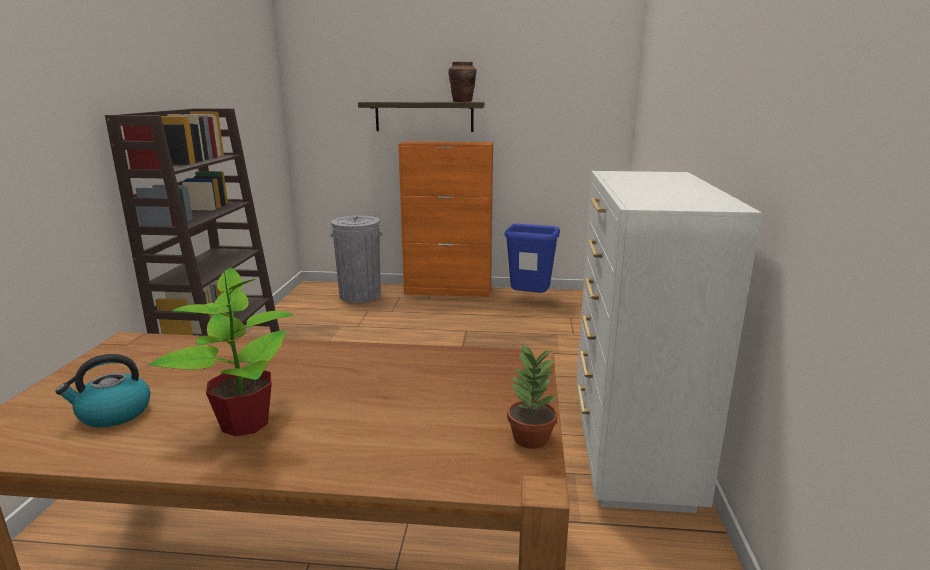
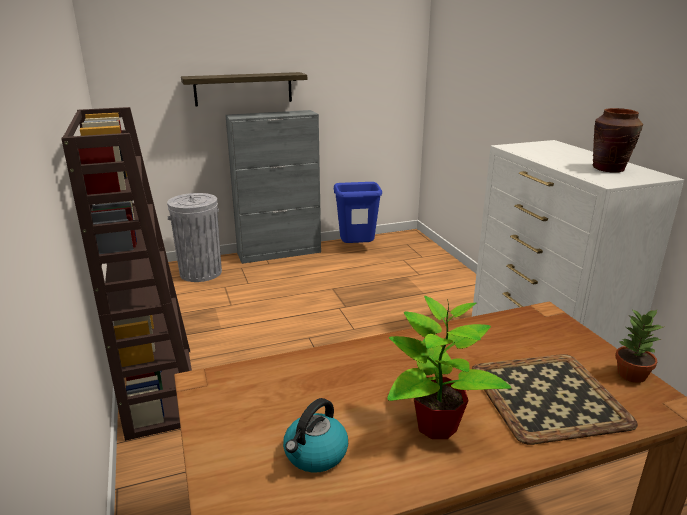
camera: 25 degrees left, 5 degrees up
orange cabinet [398,141,493,297] -> grey cabinet [225,110,321,264]
brown vase [448,62,477,102] -> brown vase moved to [593,108,643,173]
none -> tray [472,354,638,445]

